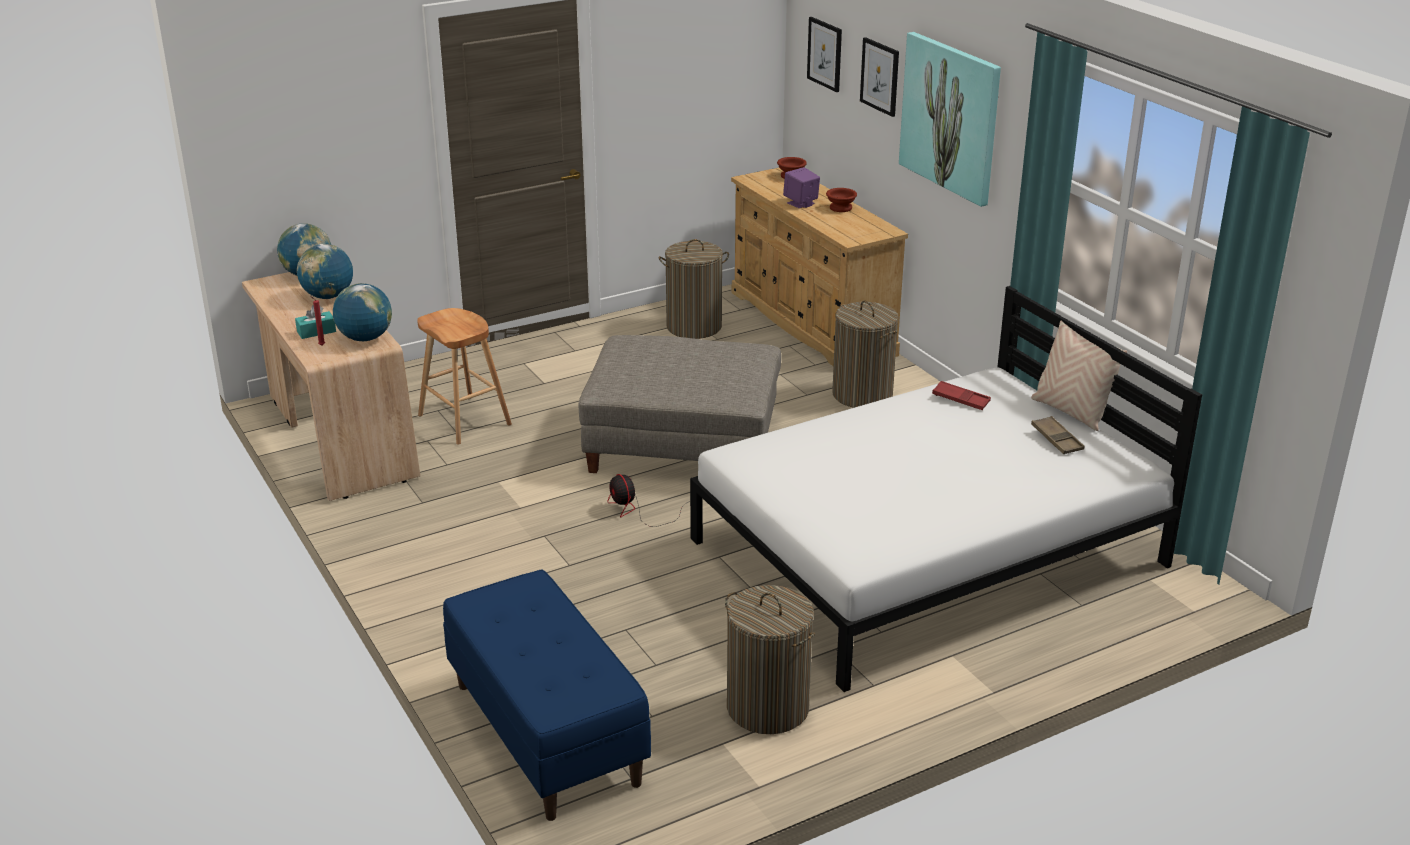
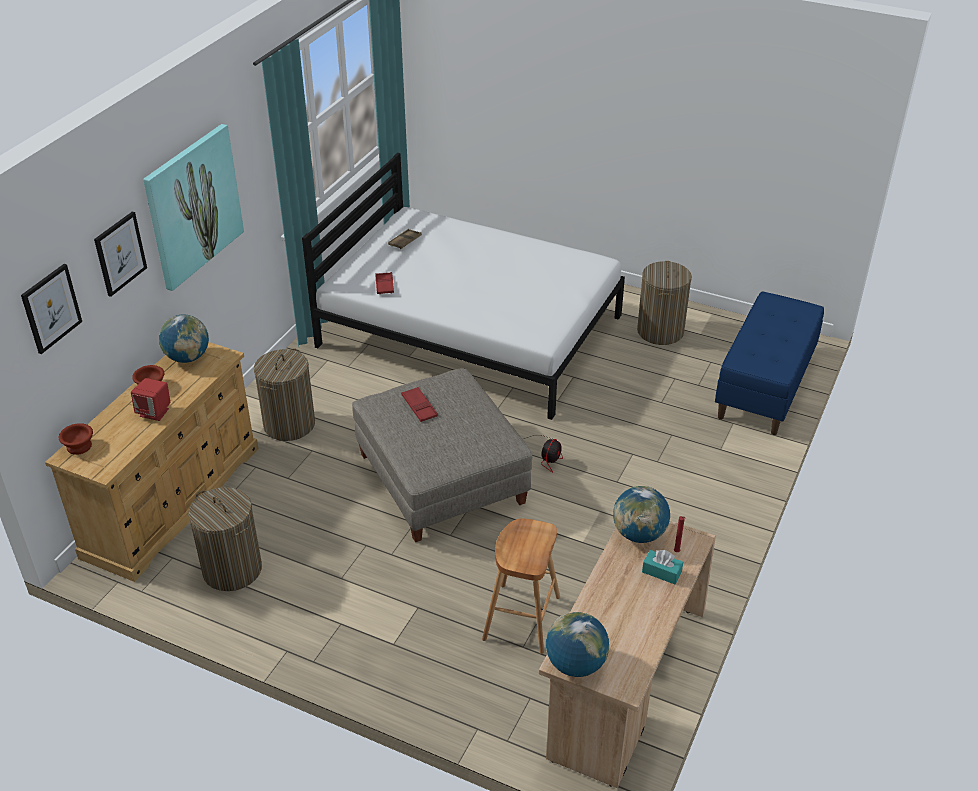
camera: 125 degrees left, 10 degrees up
globe [297,244,353,299] -> globe moved to [159,314,209,363]
purple speaker [783,167,820,208] -> red speaker [131,378,170,421]
beige pillow [1031,321,1127,431] -> none
none -> red tray [401,387,438,422]

